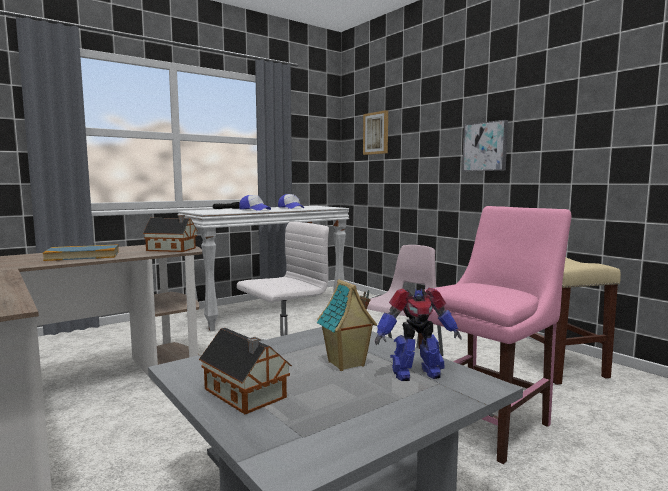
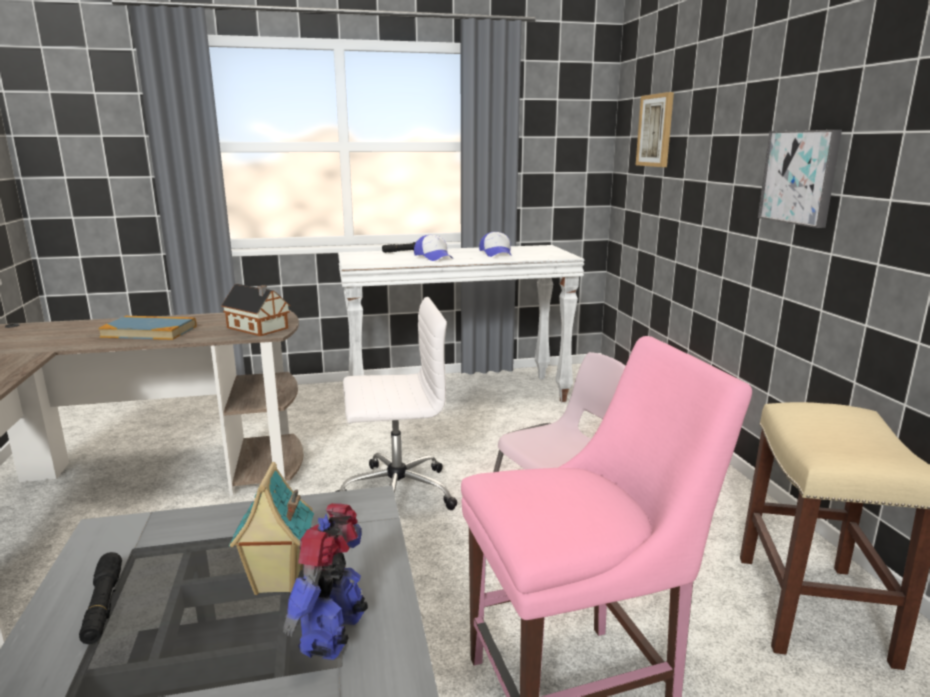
camera: 25 degrees right, 10 degrees up
toy house [199,328,292,414] -> black flashlight [79,552,122,644]
toy robot [375,288,462,381] -> toy robot turned 90 degrees clockwise [283,503,368,660]

